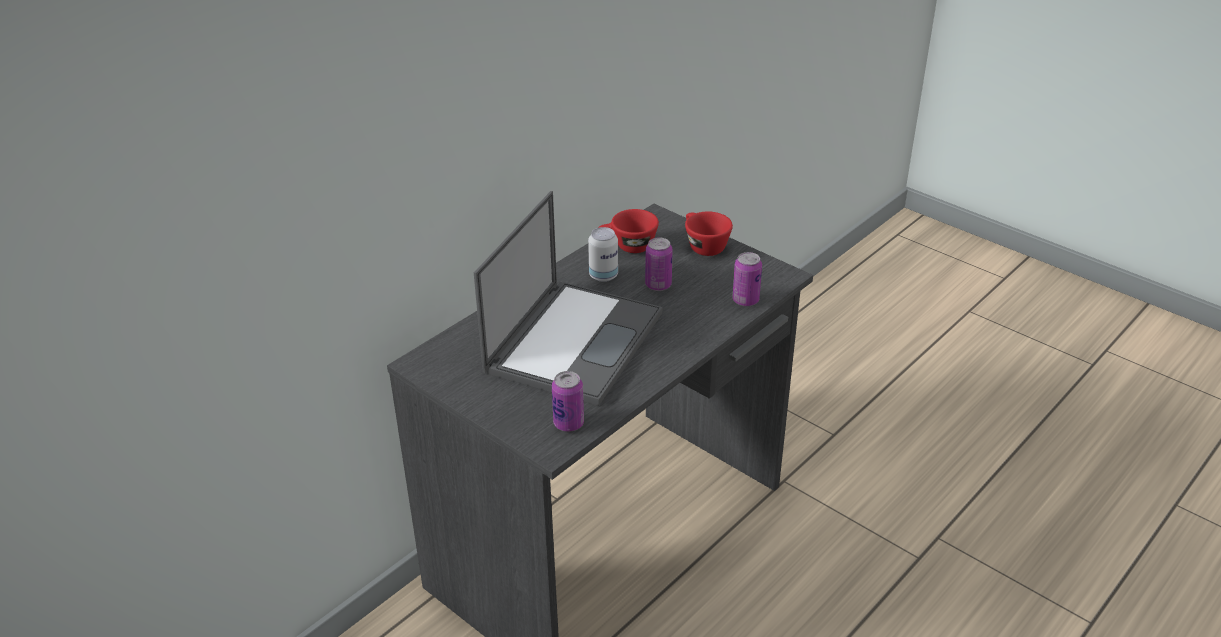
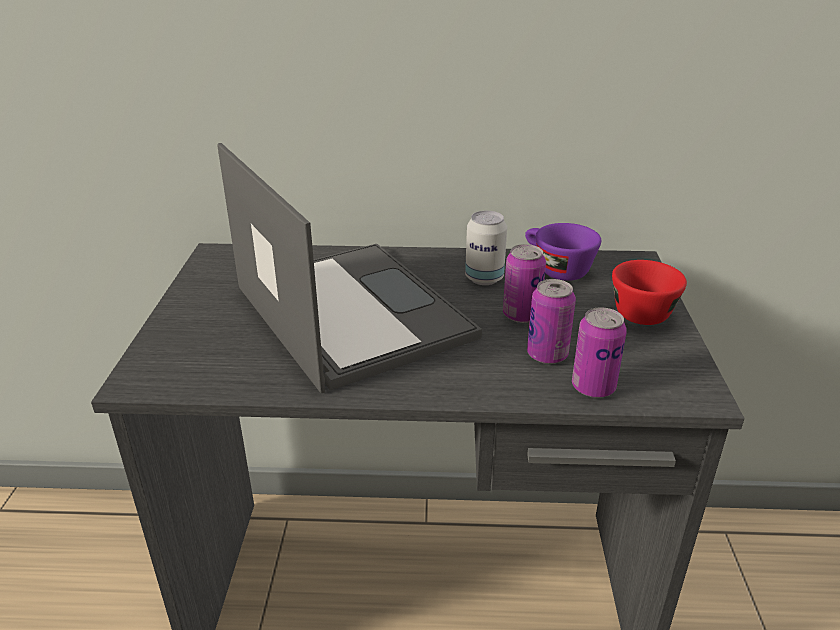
camera: 50 degrees right, 5 degrees down
laptop [474,191,662,406] -> laptop turned 105 degrees counterclockwise [217,143,482,393]
can [552,371,584,432] -> can moved to [527,279,576,364]
red cup [598,209,659,253] -> purple cup [525,223,601,281]

